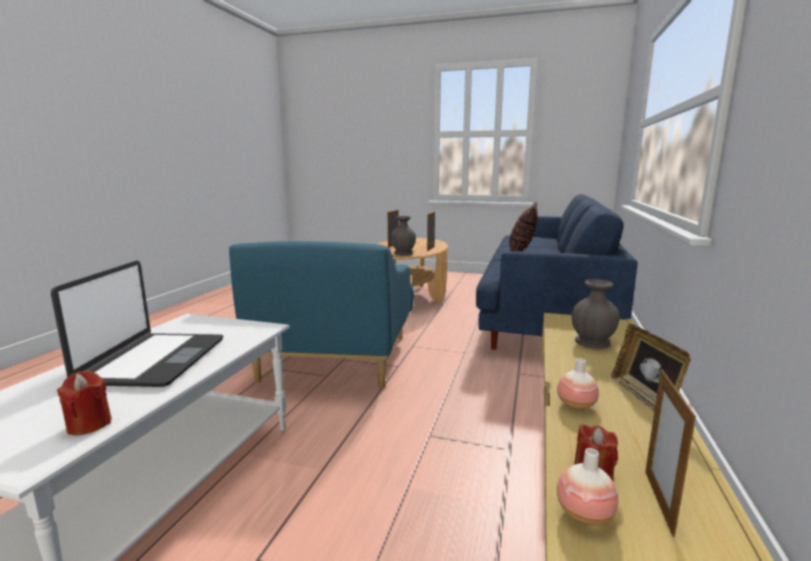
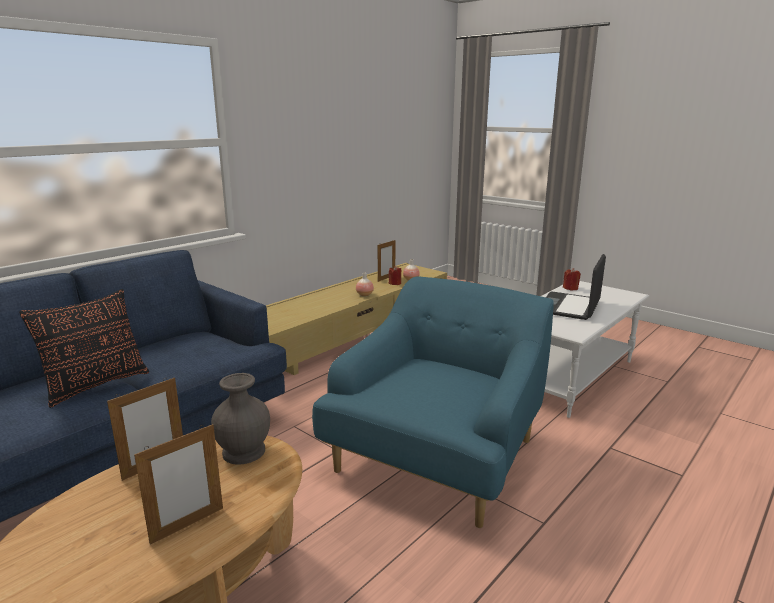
camera: 155 degrees left, 5 degrees up
grey vase [572,279,620,349] -> none
picture frame [611,324,691,411] -> none

